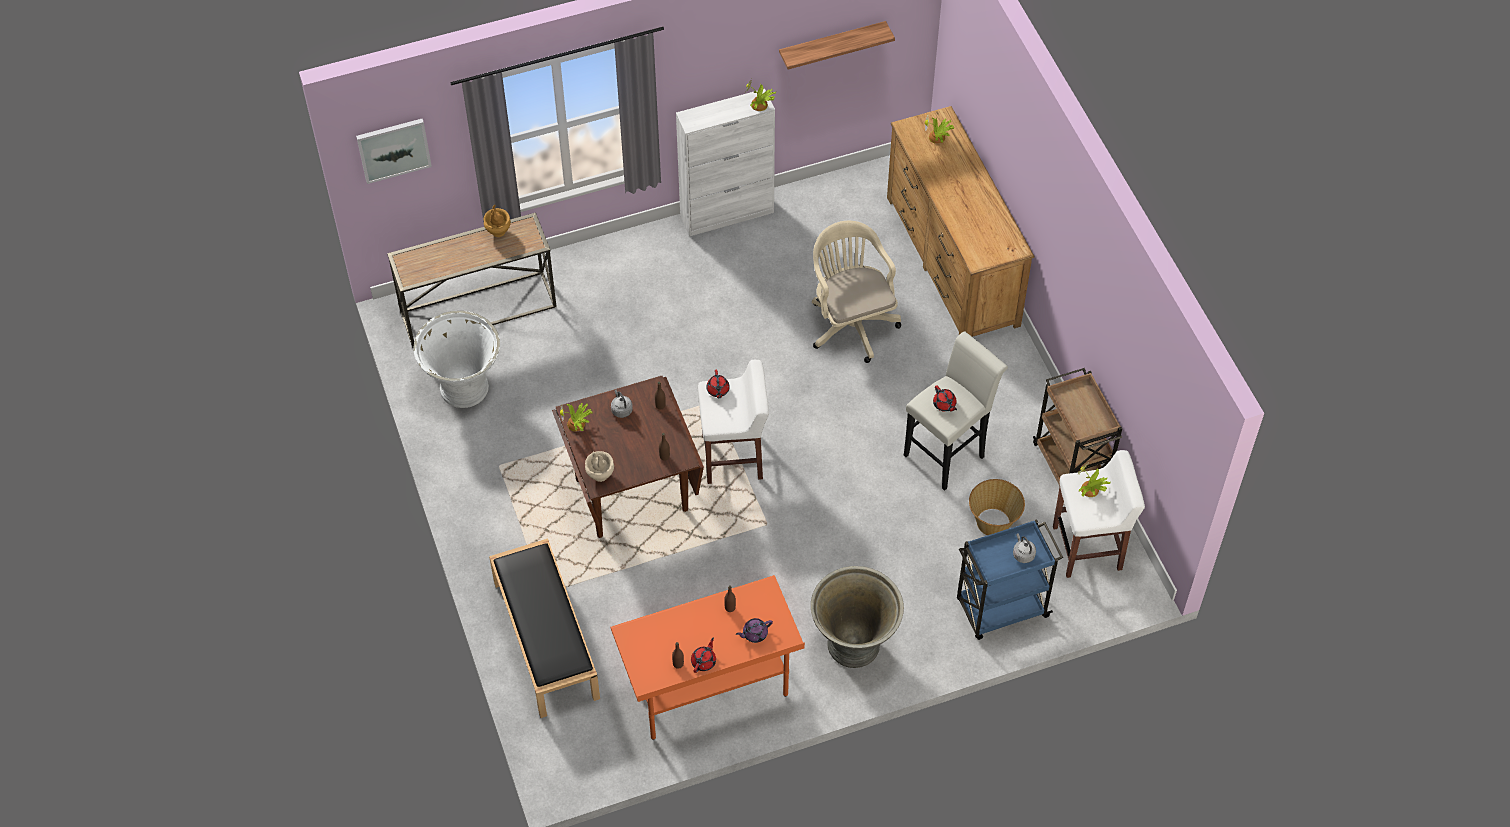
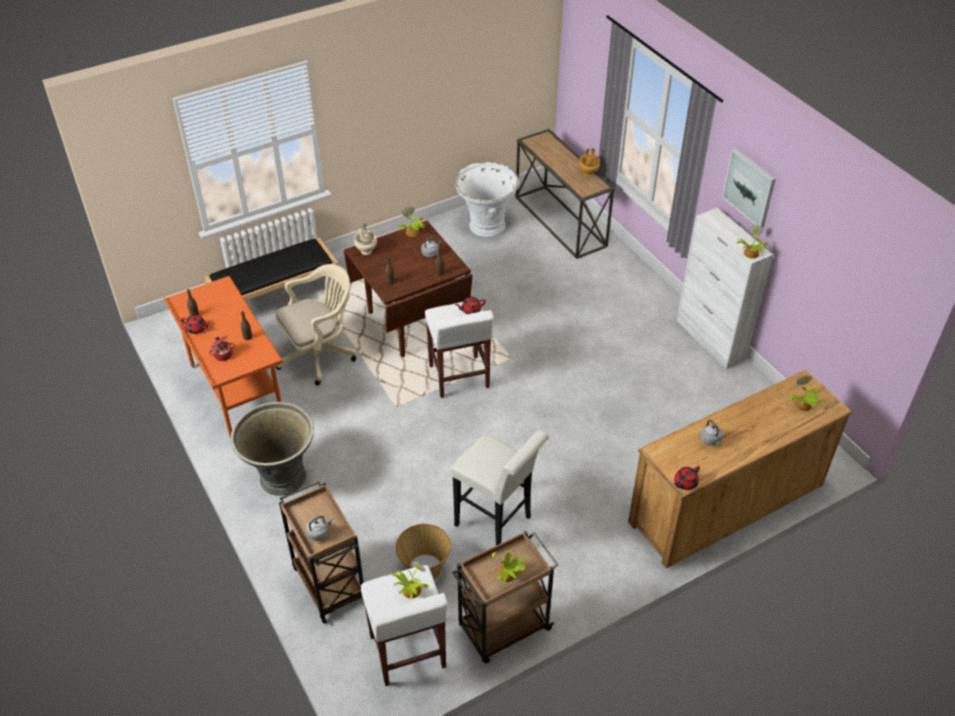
camera: 80 degrees right, 10 degrees down
picture [356,119,432,184] -> picture moved to [722,148,776,228]
purple teapot [736,618,773,643] -> cooking pot [209,335,235,361]
shelf [779,21,895,69] -> none
beige office chair [812,221,901,363] -> beige office chair moved to [275,264,356,385]
red teapot [933,385,957,412] -> red teapot moved to [674,466,700,490]
blue cart [957,519,1063,640] -> brown cart [279,481,364,624]
none -> potted plant [492,547,526,584]
none -> grey kettle [700,420,723,446]

